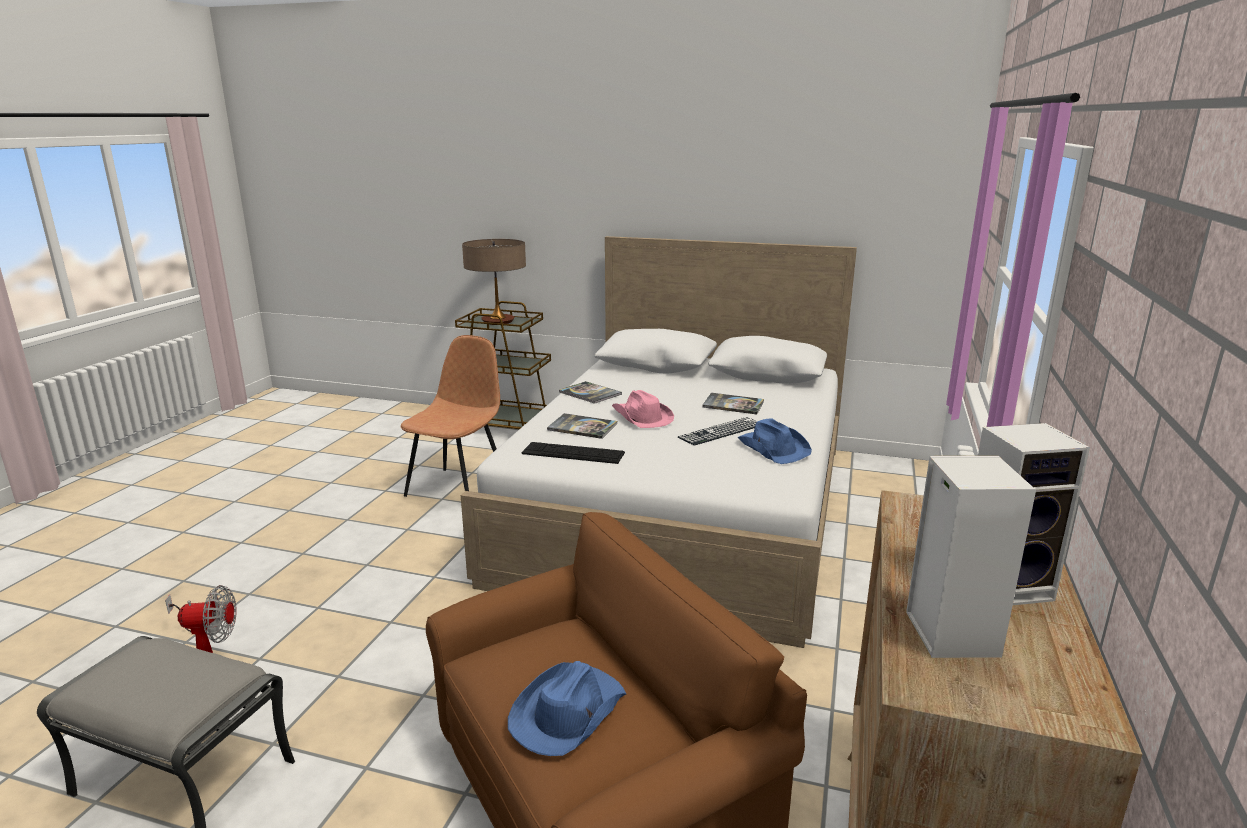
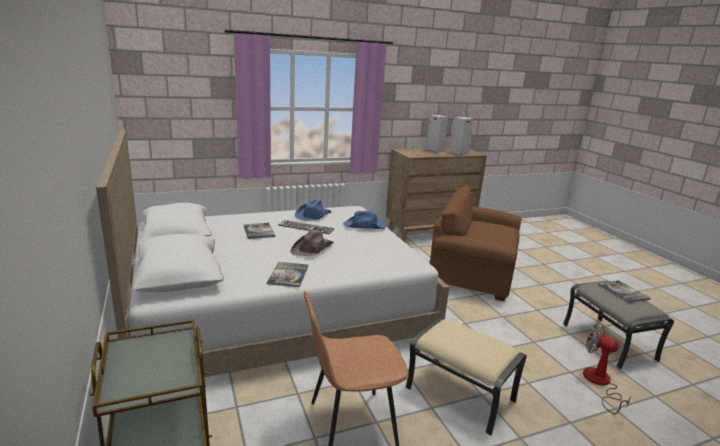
camera: 130 degrees left, 0 degrees up
table lamp [462,239,526,325] -> none
blue hat [508,661,626,756] -> blue hat moved to [343,211,386,229]
keyboard [522,442,625,464] -> none
book [547,413,617,439] -> book moved to [598,281,651,303]
pink hat [612,390,674,428] -> brown hat [290,230,334,256]
none -> beige ottoman [406,317,527,436]

